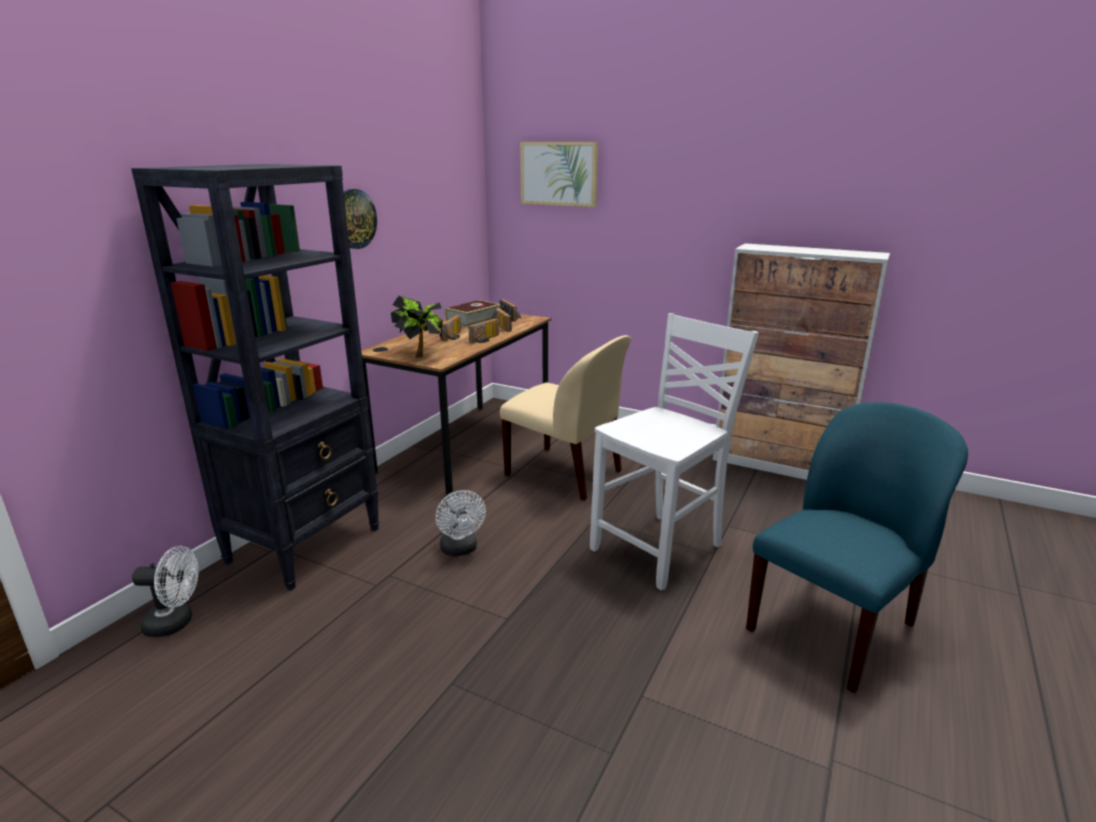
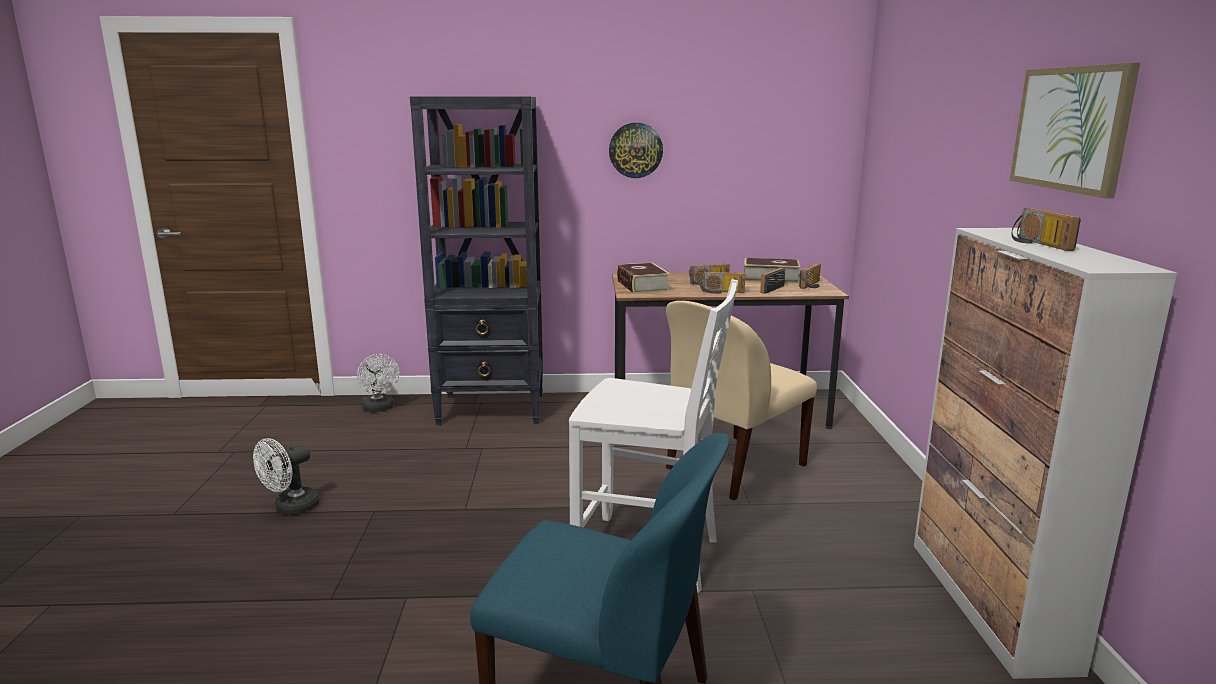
camera: 60 degrees right, 5 degrees down
potted plant [391,296,443,358] -> book [617,263,670,294]
white fan [435,490,486,556] -> white fan moved to [253,438,320,515]
beige chair [500,335,631,501] -> beige chair turned 45 degrees clockwise [666,301,817,500]
picture [520,142,598,207] -> picture moved to [1010,63,1140,198]
none -> radio [1012,208,1081,251]

